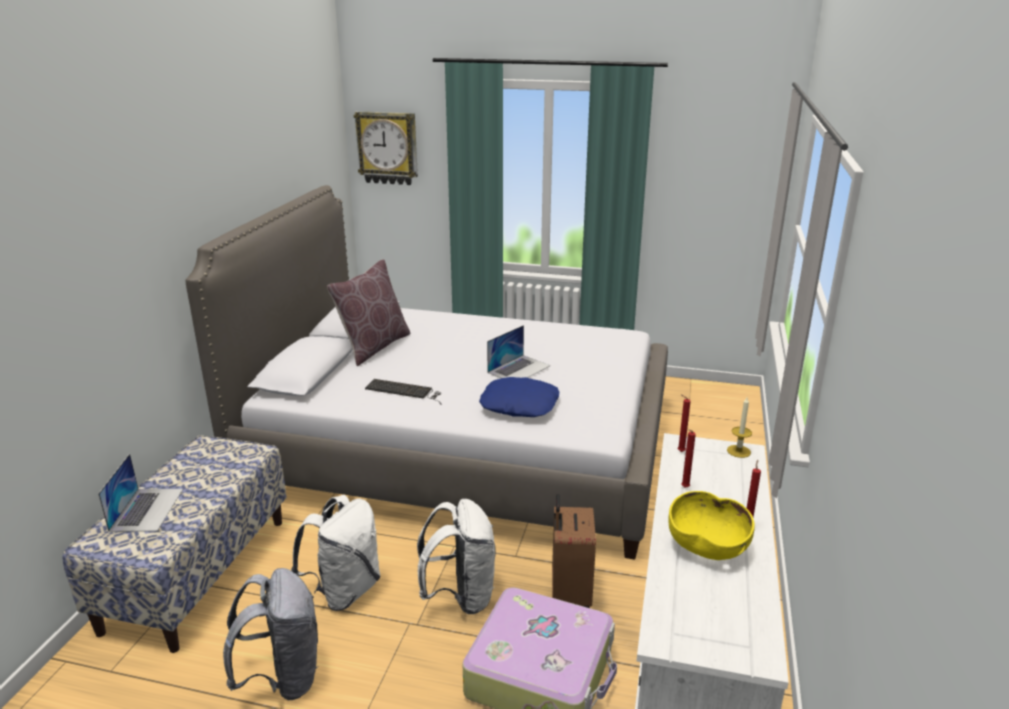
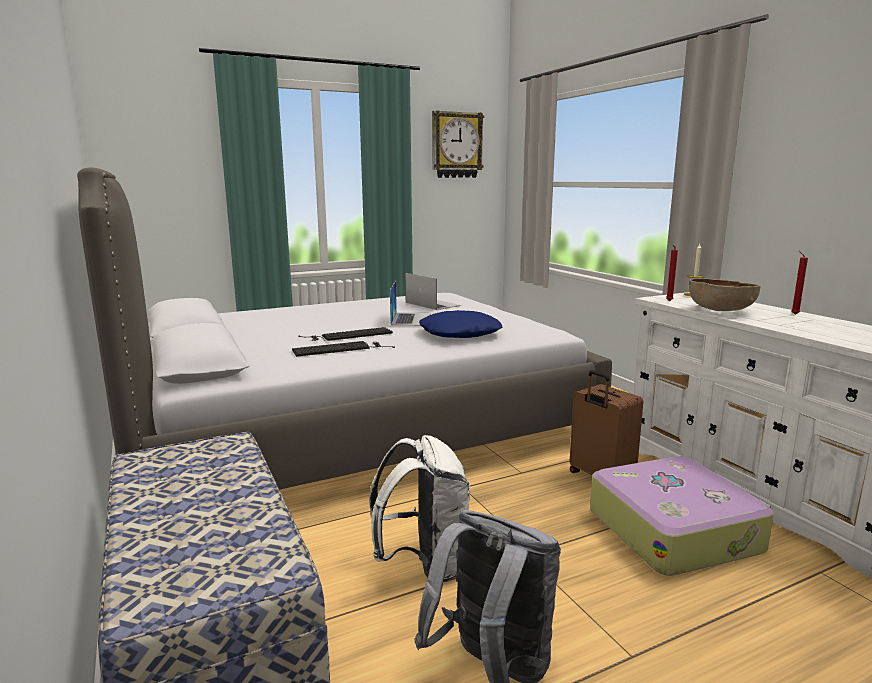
camera: 40 degrees left, 10 degrees down
laptop [98,454,183,532] -> laptop moved to [405,273,461,310]
brown pillow [327,259,410,366] -> none
wall clock [354,111,418,185] -> wall clock moved to [432,110,484,178]
white backpack [417,499,496,614] -> none
yellow bowl [668,491,755,560] -> none
red candle [681,430,696,488] -> brown bowl [689,278,760,311]
none -> keyboard [298,327,393,341]

